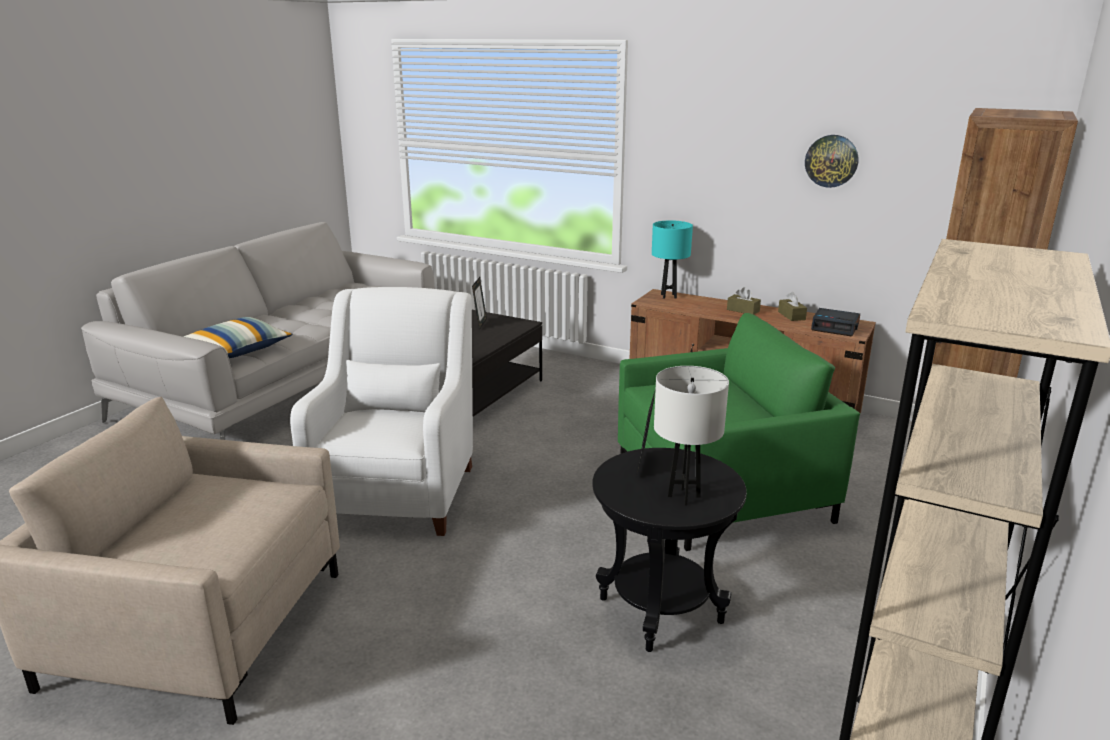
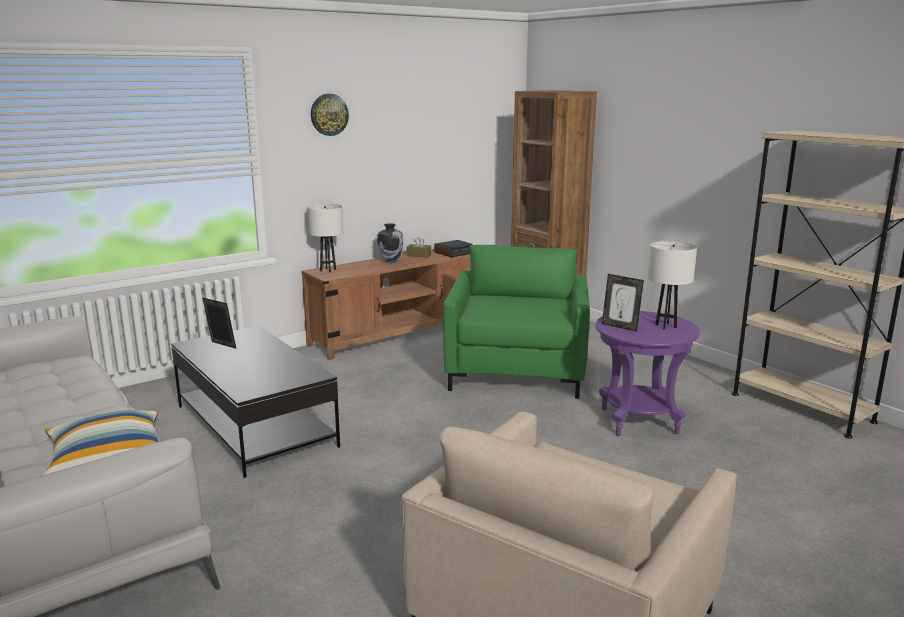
camera: 65 degrees left, 5 degrees down
white armchair [290,287,473,536] -> none
black side table [592,448,747,652] -> purple side table [595,311,700,436]
turquoise table lamp [652,220,693,299] -> white table lamp [307,204,343,272]
brown tissue box [727,287,761,315] -> vase [377,223,403,263]
wall clock [805,135,859,188] -> wall clock moved to [311,94,349,136]

